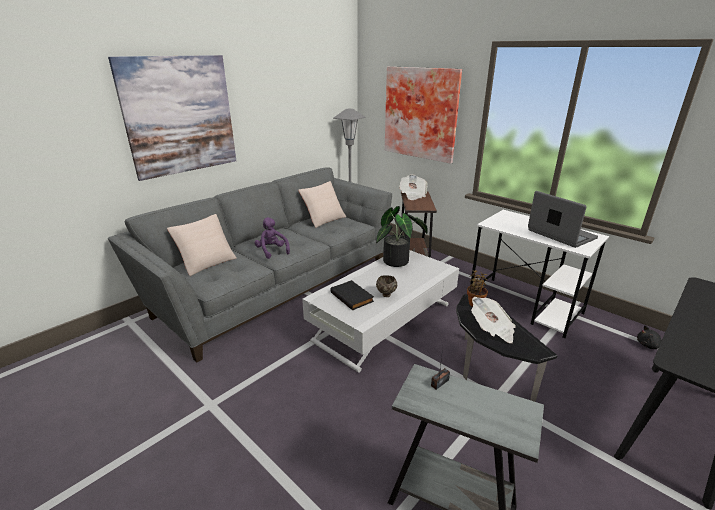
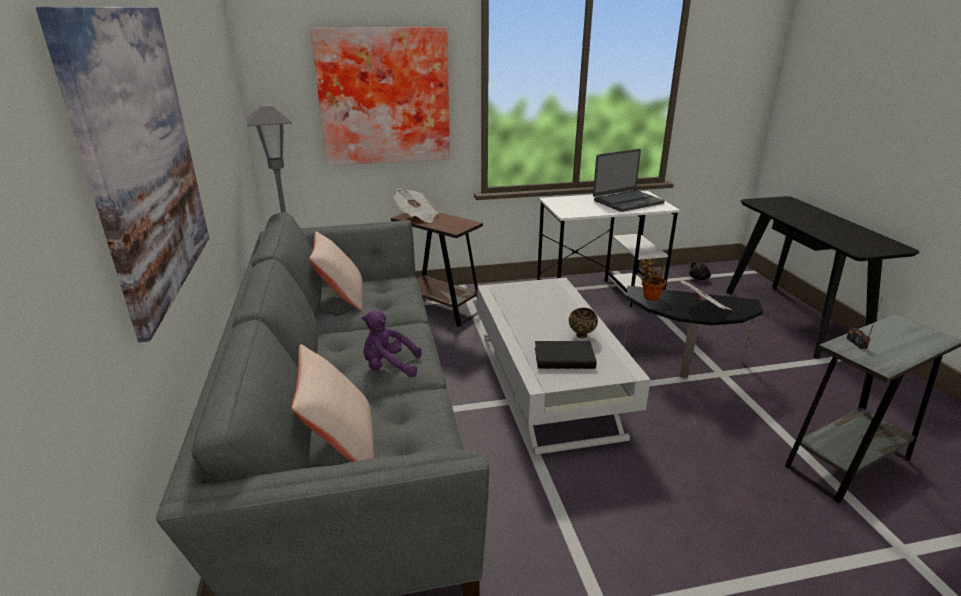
camera: 55 degrees left, 0 degrees up
potted plant [376,206,428,267] -> none
laptop [528,191,598,248] -> laptop turned 150 degrees clockwise [593,149,665,212]

